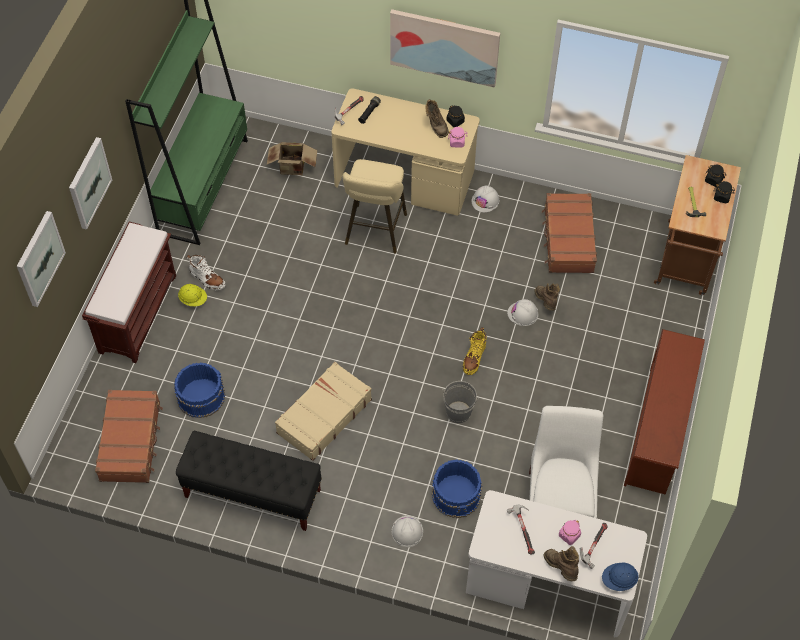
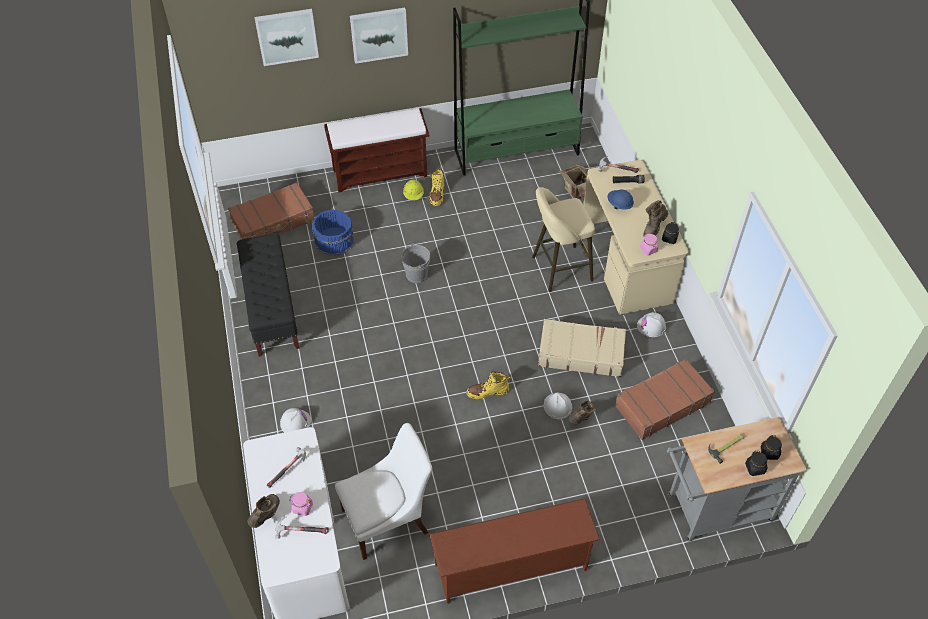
camera: 60 degrees right, 5 degrees down
white boot [186,255,226,290] -> yellow boot [430,167,444,206]
beige suitcase [275,362,372,461] -> beige suitcase moved to [538,319,626,377]
picture [390,9,500,88] -> none
blue bucket [432,459,482,518] -> none
grey bucket [442,381,479,423] -> grey bucket moved to [401,243,430,283]
blue hard hat [602,563,639,591] -> blue hard hat moved to [608,189,634,209]
brown cart [654,155,741,295] -> grey cart [667,417,807,542]

